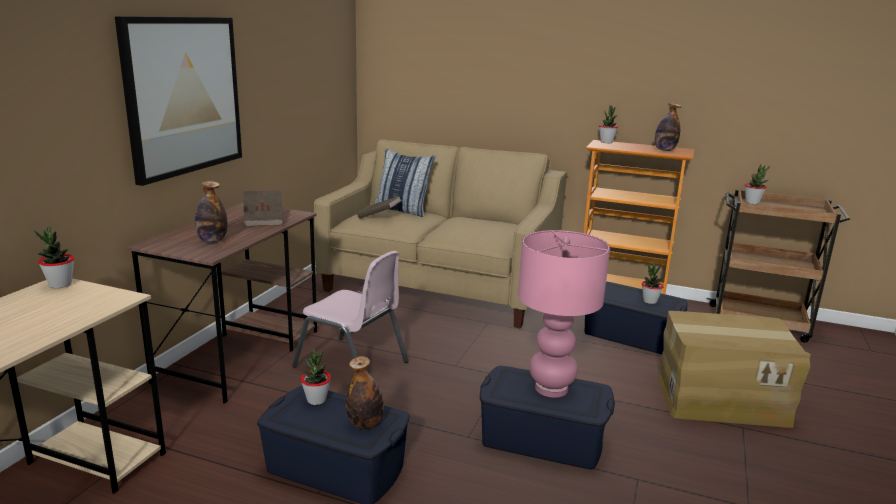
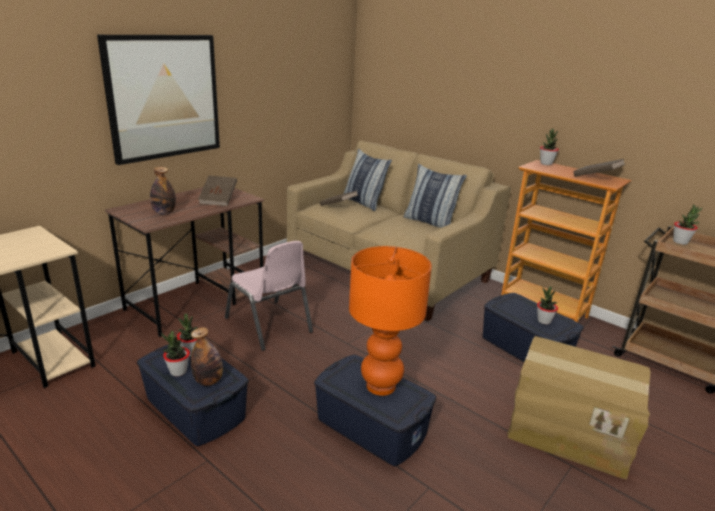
camera: 20 degrees right, 5 degrees up
potted plant [34,227,74,288] -> potted plant moved to [161,331,190,376]
pink table lamp [518,230,610,398] -> orange table lamp [349,246,432,396]
bottle [654,103,681,151] -> brown book [574,159,625,177]
none -> pillow [404,164,467,228]

